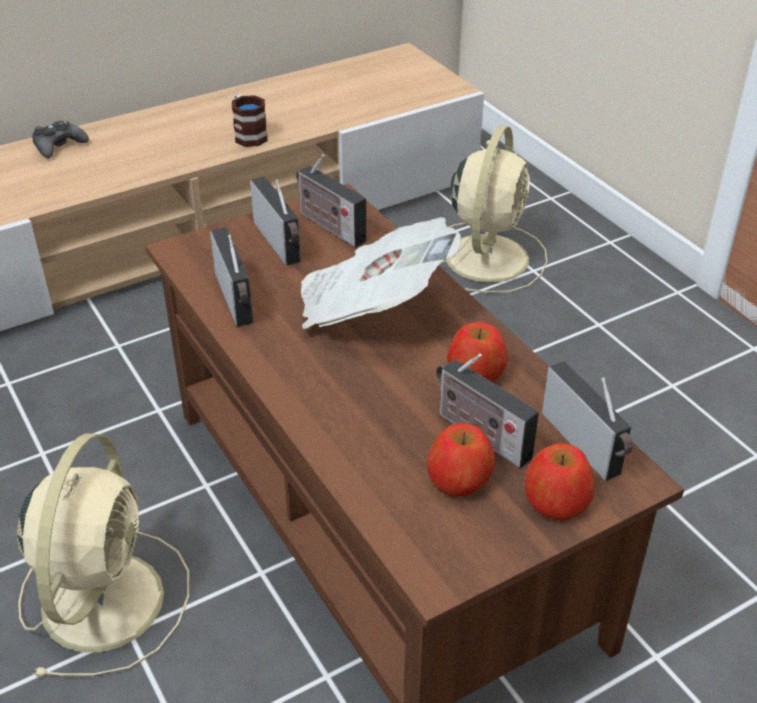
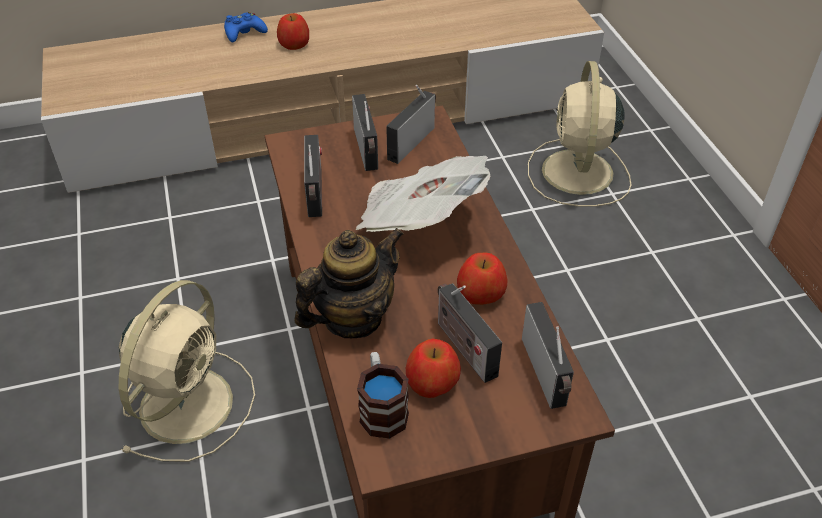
camera: 15 degrees right, 5 degrees up
black game controller [32,120,89,158] -> blue game controller [224,12,268,42]
mug [232,94,268,147] -> mug moved to [357,352,409,439]
radio [296,154,366,247] -> radio turned 60 degrees clockwise [386,85,436,164]
beige fan [442,125,547,293] -> beige fan turned 150 degrees clockwise [528,61,631,207]
apple [525,444,594,520] -> apple moved to [277,13,309,50]
none -> teapot [294,228,404,338]

